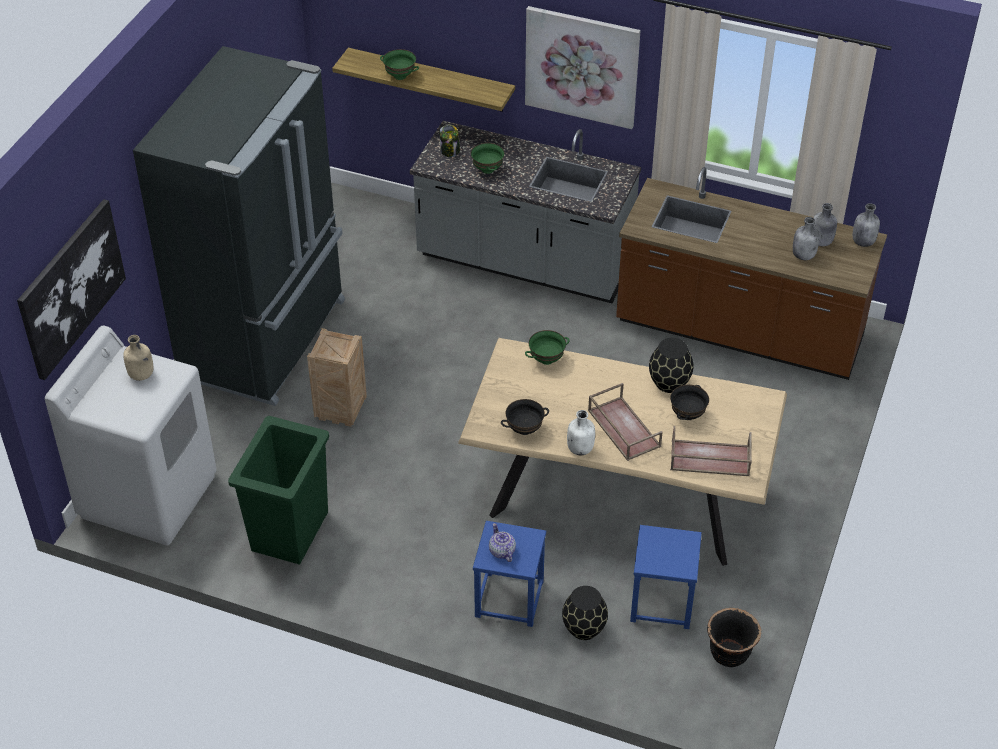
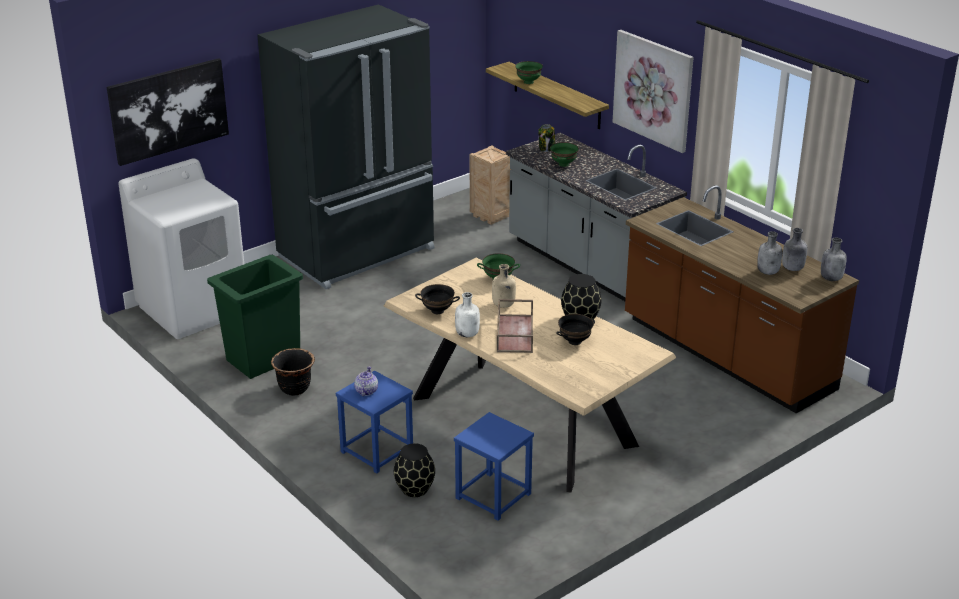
camera: 30 degrees right, 15 degrees down
beige bottle [123,335,153,381] -> beige bottle moved to [492,264,516,308]
crate [307,328,367,427] -> crate moved to [470,145,512,225]
brown tray [670,426,752,476] -> none
black planter [707,608,761,667] -> black planter moved to [271,348,315,396]

